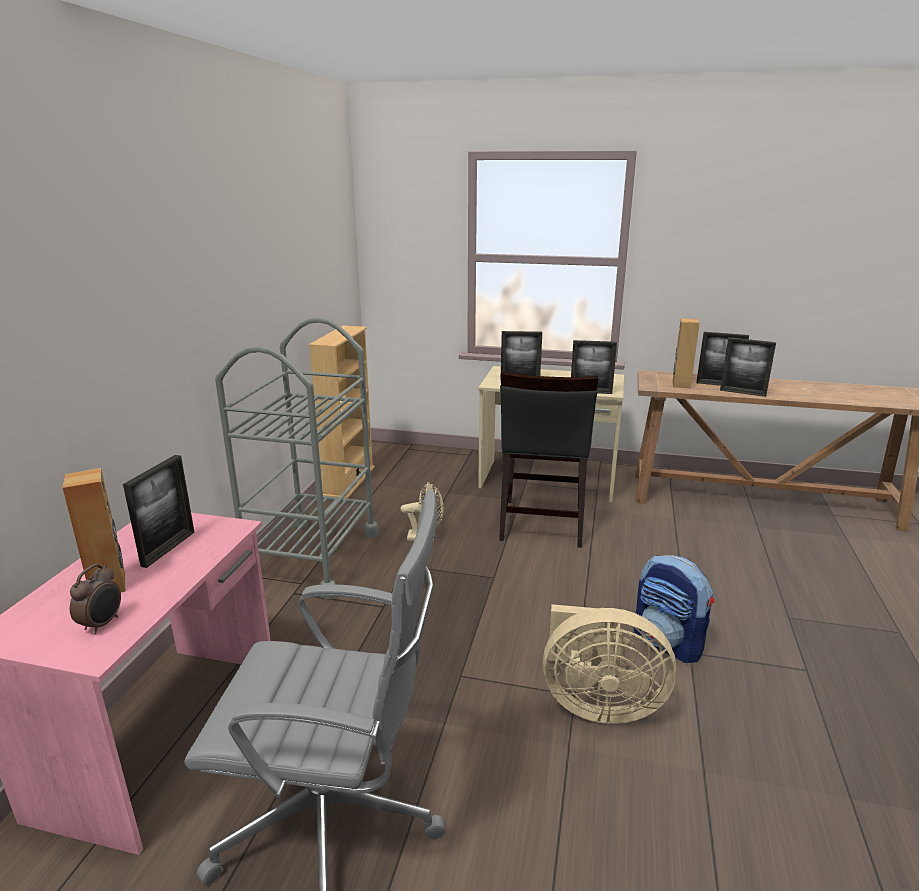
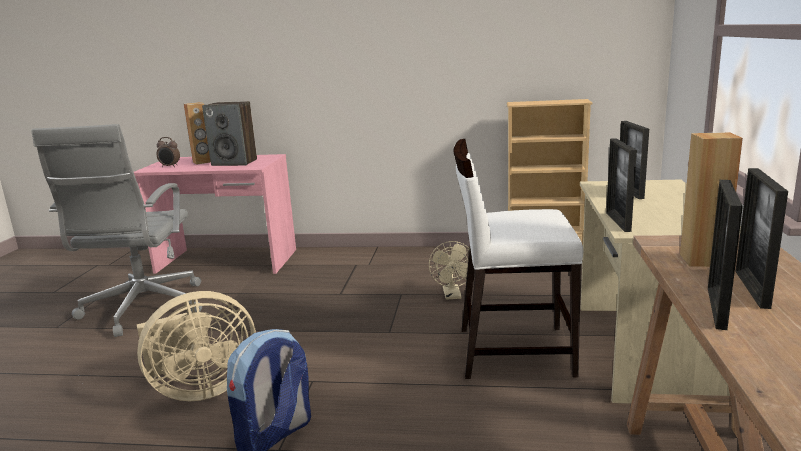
camera: 85 degrees right, 5 degrees down
picture frame [123,455,195,568] -> speaker [202,101,257,166]
grey cart [215,317,378,599] -> none
black chair [499,372,598,548] -> white chair [453,139,583,379]
beige fan [543,604,676,724] -> beige fan turned 120 degrees counterclockwise [137,291,256,401]

